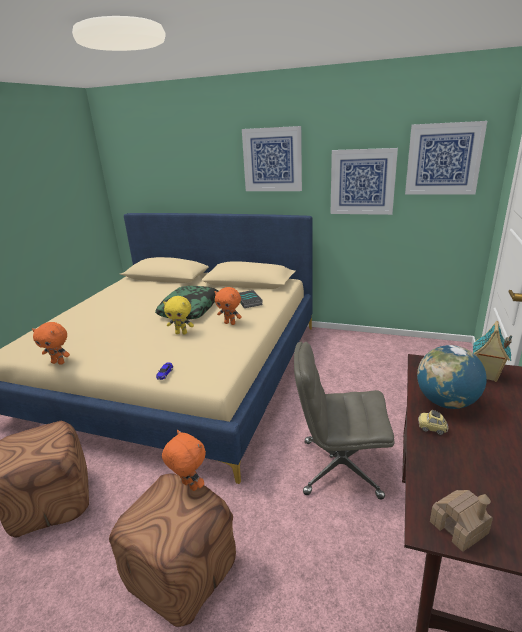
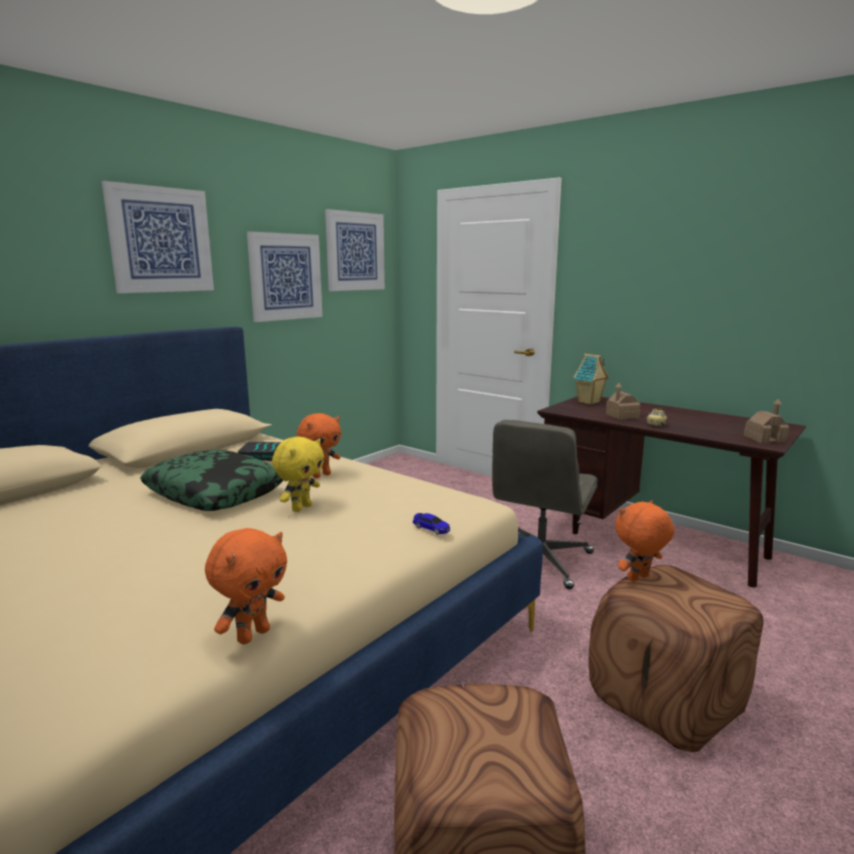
camera: 70 degrees left, 10 degrees down
globe [417,345,487,409] -> toy house [606,383,640,419]

